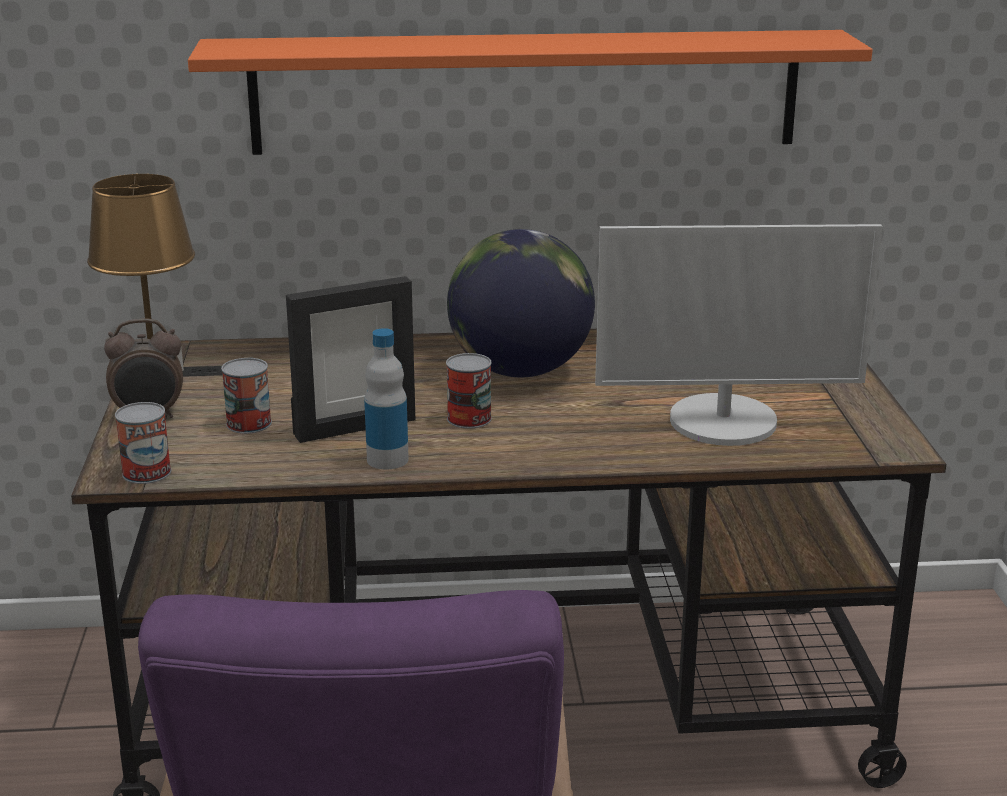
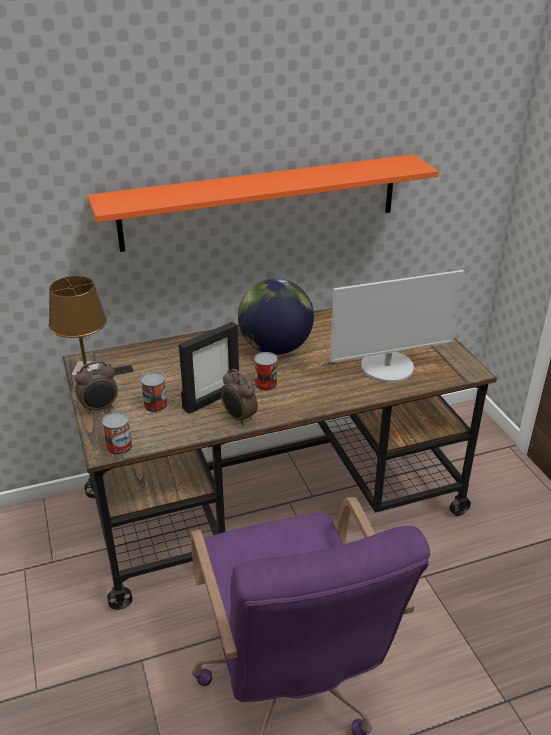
camera: 15 degrees left, 10 degrees up
bottle [364,328,409,469] -> alarm clock [221,369,258,426]

